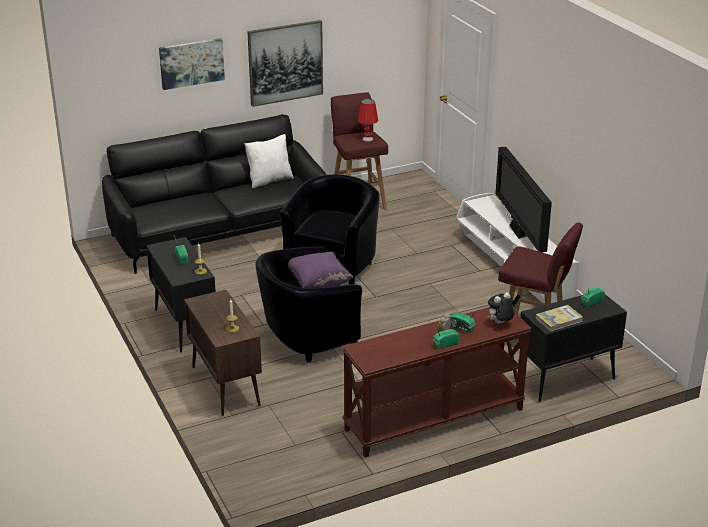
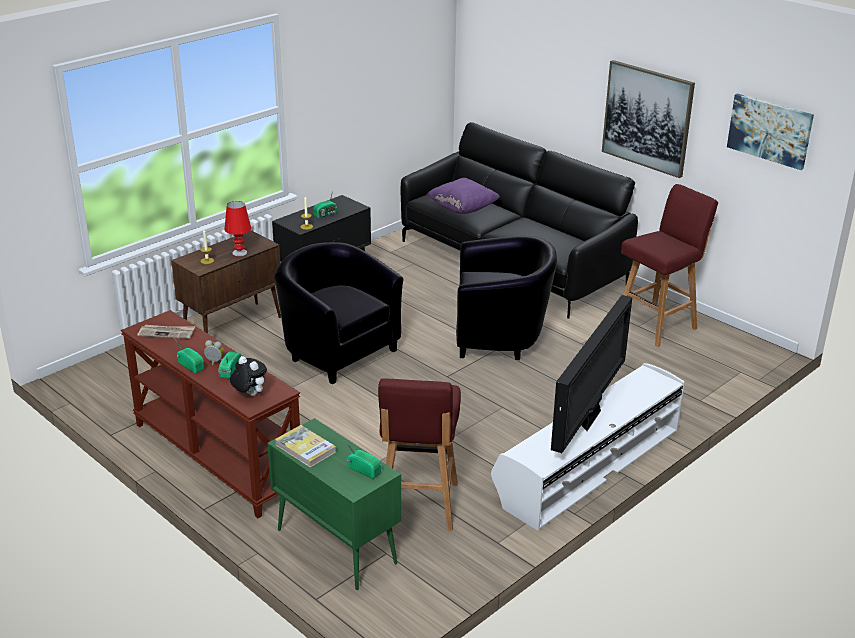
camera: 70 degrees right, 0 degrees up
picture [159,38,225,90] -> picture moved to [727,93,814,170]
white pillow [244,134,294,189] -> none
purple pillow [288,252,354,288] -> purple pillow moved to [427,178,500,214]
red table lamp [358,99,378,142] -> red table lamp moved to [224,201,251,256]
television [495,147,552,252] -> television turned 150 degrees clockwise [551,295,632,453]
black cabinet [518,294,627,402] -> green cabinet [267,418,401,590]
none -> newspaper [137,325,195,339]

